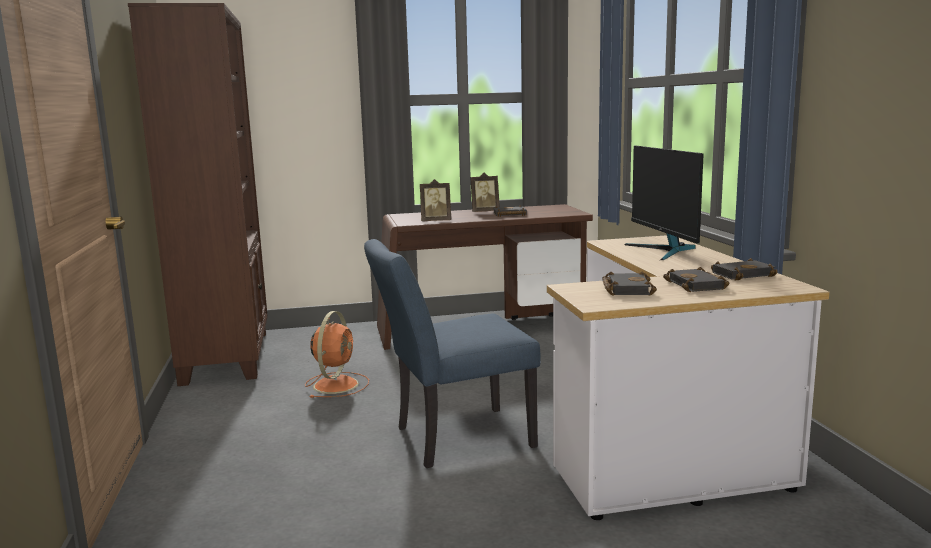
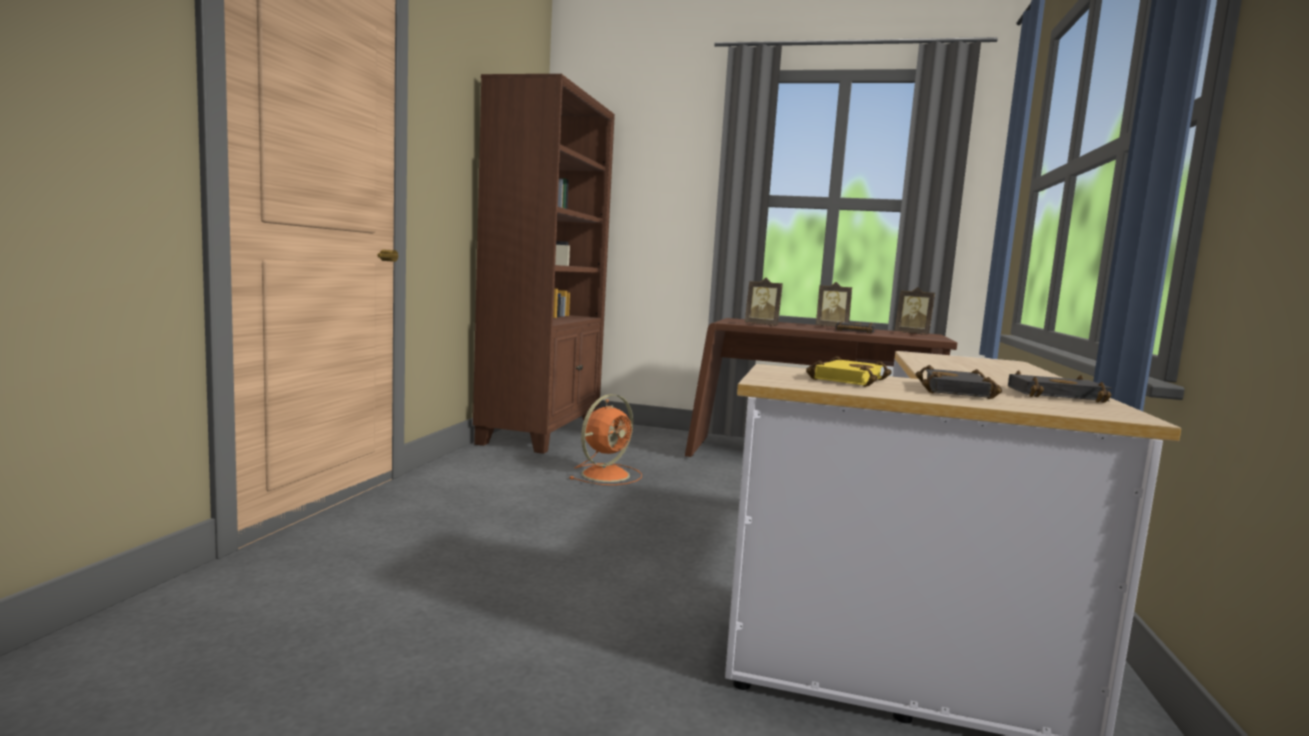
camera: 25 degrees right, 5 degrees down
blue chair [364,239,540,468] -> none
black book [602,272,657,296] -> yellow book [806,356,892,387]
monitor [625,146,704,260] -> none
none -> picture frame [895,287,935,335]

